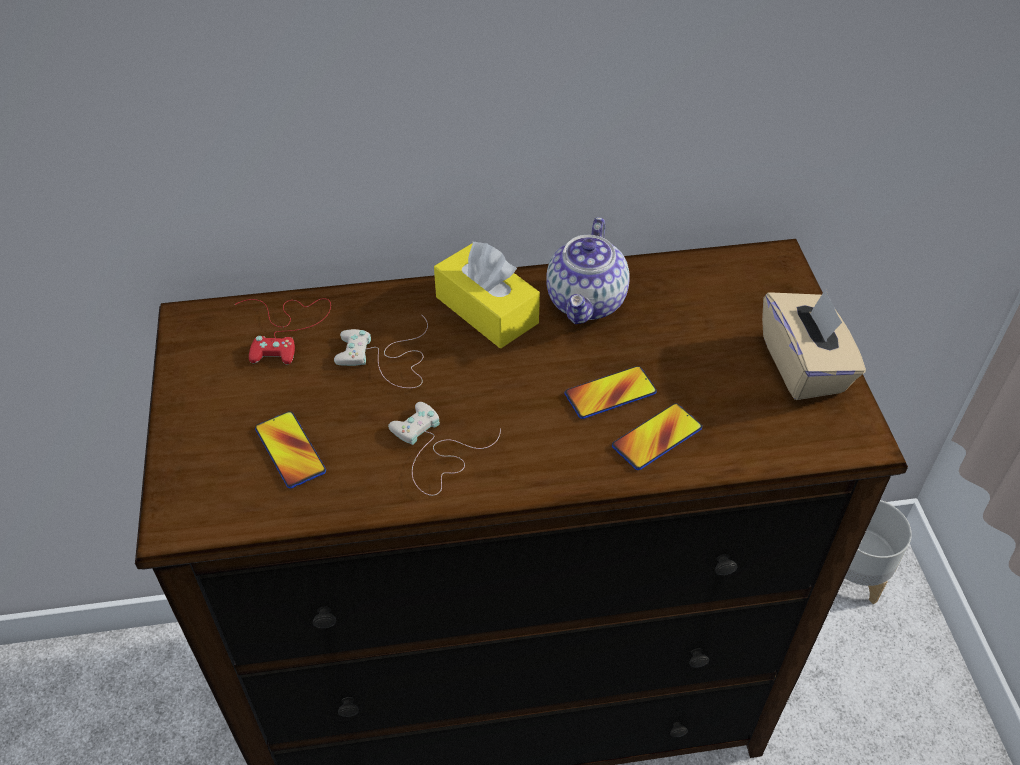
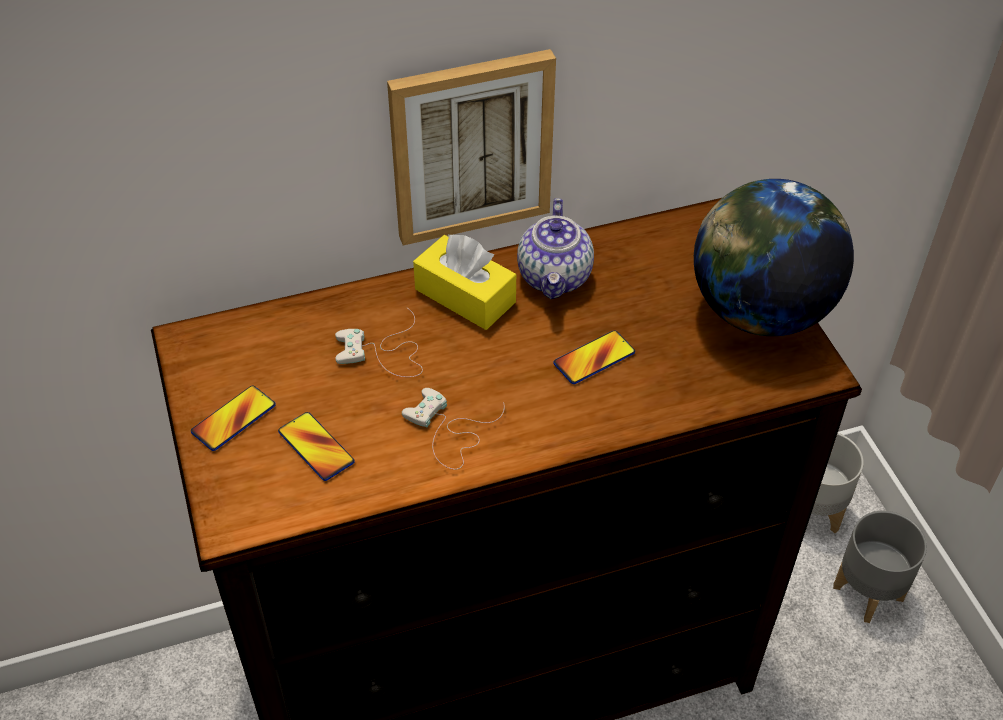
camera: 10 degrees left, 0 degrees up
red game controller [235,298,331,364] -> none
phone [612,403,702,470] -> phone moved to [191,385,276,451]
beige tissue box [762,289,866,400] -> globe [694,179,854,336]
none -> picture [387,49,556,246]
none -> grey planter [833,511,927,623]

